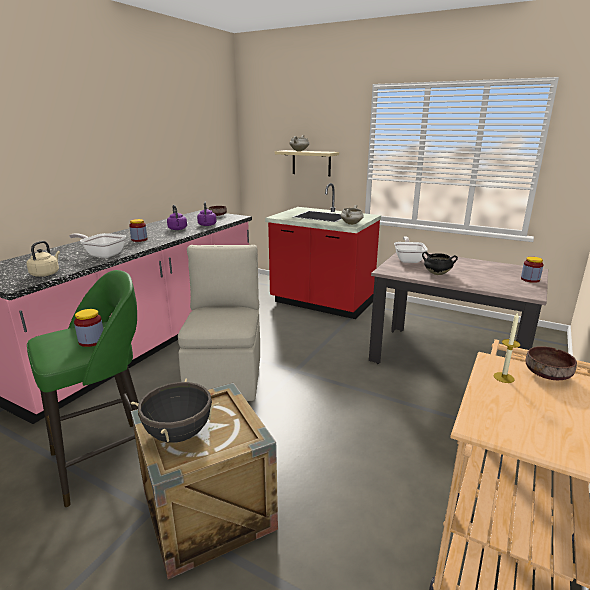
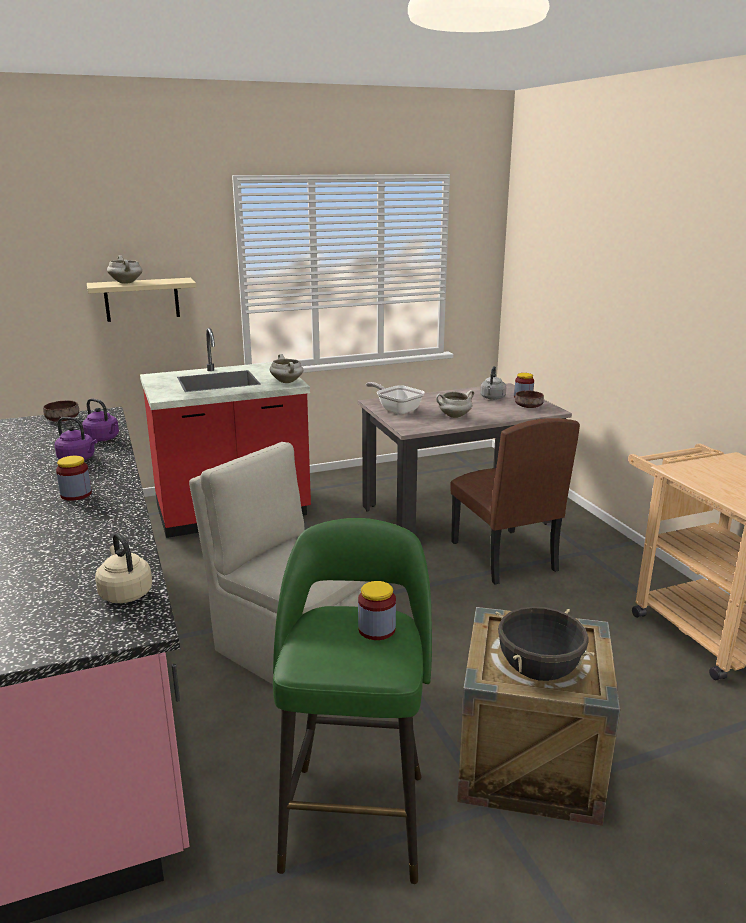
camera: 50 degrees left, 0 degrees up
frying pan [69,233,126,258] -> none
black cooking pot [422,251,458,275] -> white cooking pot [436,390,474,418]
candle [493,312,520,383] -> none
brown bowl [526,346,577,380] -> brown bowl moved to [515,391,544,408]
none -> brown chair [450,418,580,584]
none -> grey kettle [480,366,506,400]

